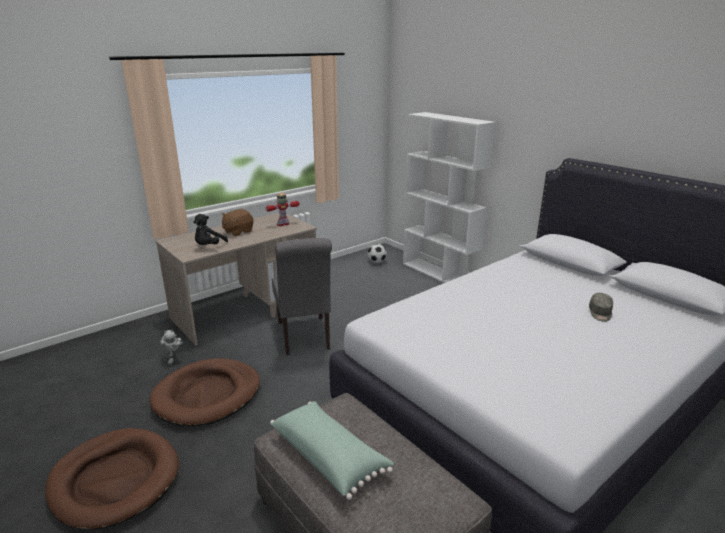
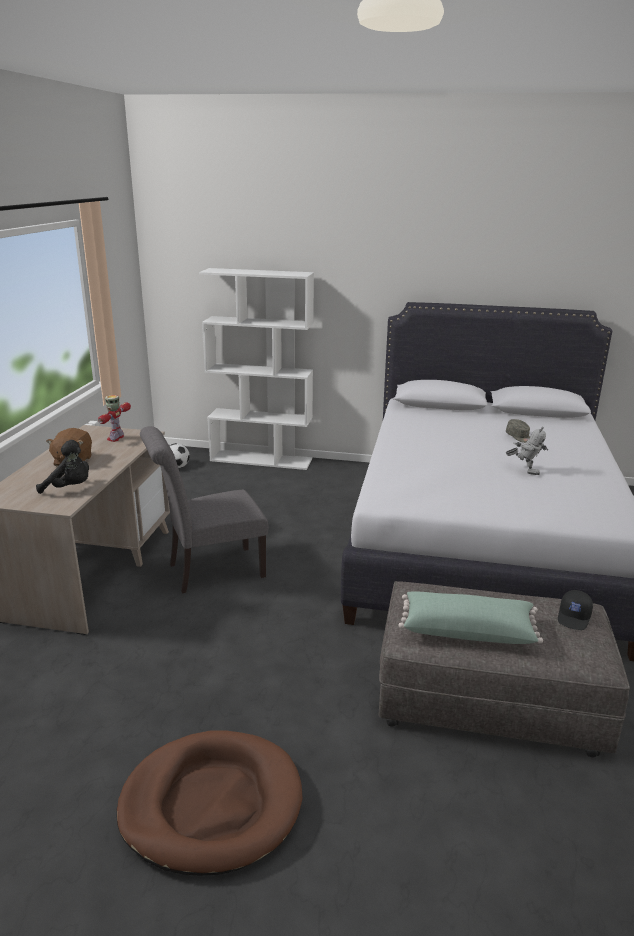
camera: 40 degrees left, 0 degrees up
brown dog bed [150,358,260,426] -> none
toy robot [160,330,183,365] -> toy robot moved to [506,427,548,475]
black plush toy [193,214,228,245] -> black plush toy turned 60 degrees counterclockwise [36,440,89,494]
grey chair [272,238,332,355] -> grey chair turned 120 degrees clockwise [140,426,268,593]
none -> black cap [558,590,593,630]

